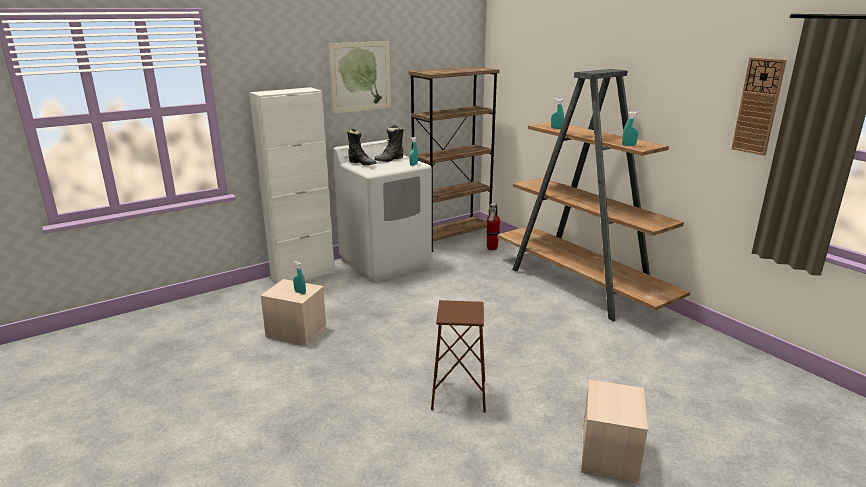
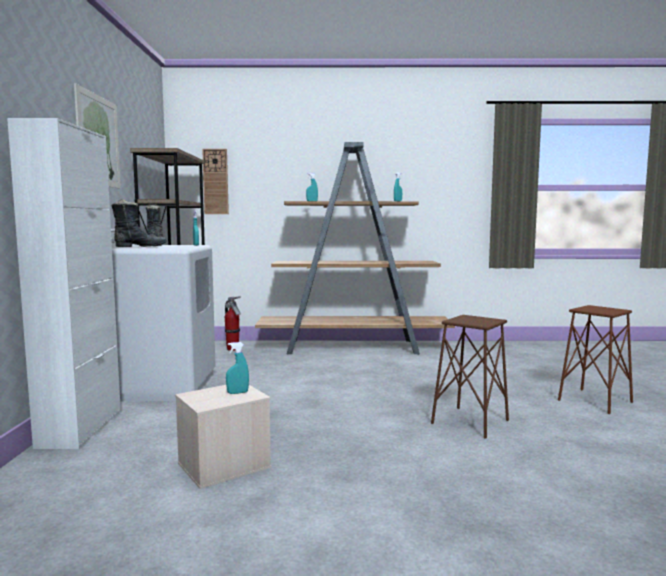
camera: 55 degrees left, 15 degrees down
beige storage box [581,380,648,483] -> brown stool [558,305,633,414]
wall clock [732,57,787,156] -> wall clock moved to [202,149,229,214]

